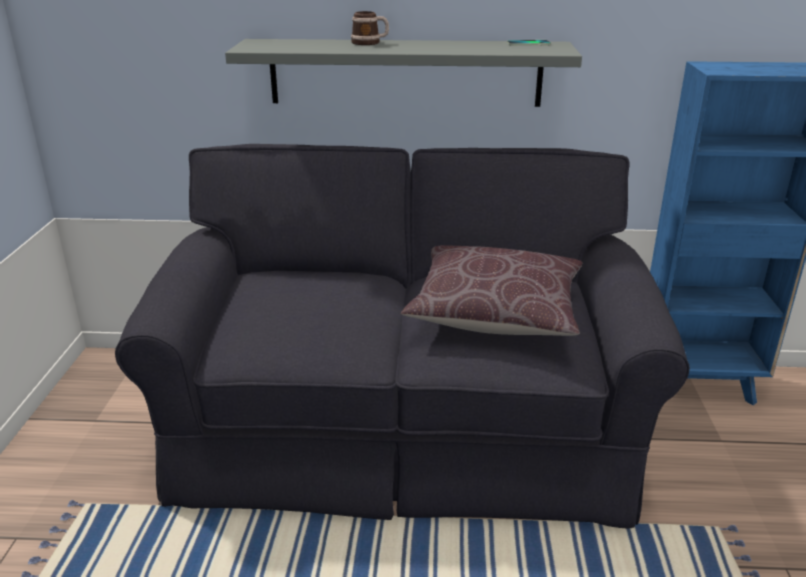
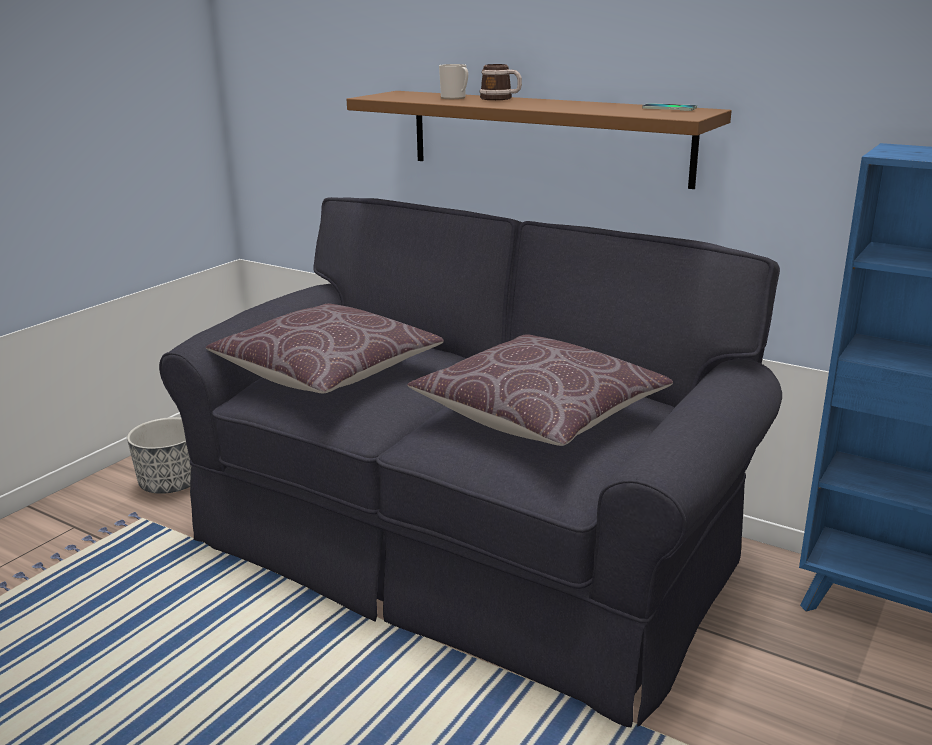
camera: 30 degrees right, 5 degrees down
grey shelf [225,39,582,107] -> brown shelf [347,91,732,189]
none -> planter [127,417,191,494]
none -> brown pillow [206,303,444,393]
none -> mug [439,64,468,99]

